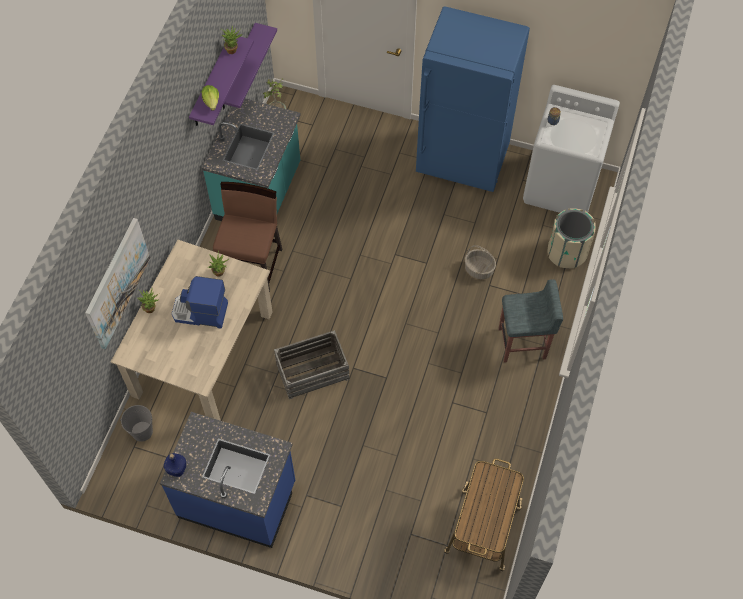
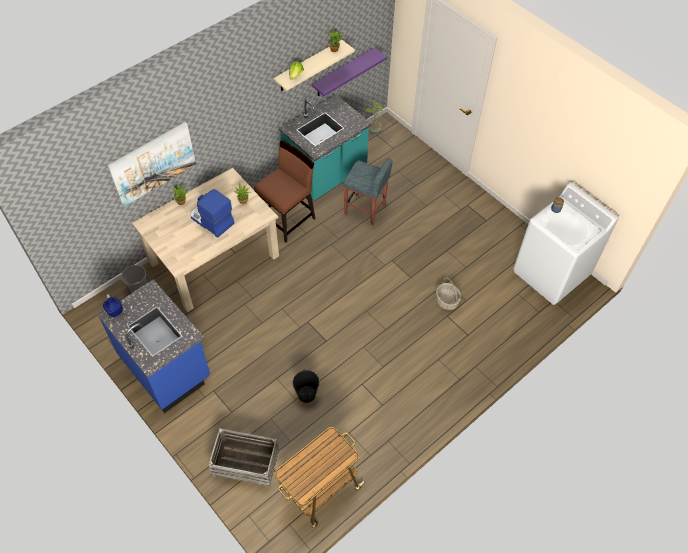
camera: 30 degrees right, 5 degrees down
purple shelf [189,37,254,126] -> beige shelf [274,40,355,91]
crate [274,330,349,399] -> crate moved to [209,428,279,487]
blue fridge [416,6,530,192] -> none
grey stool [498,279,563,363] -> grey stool moved to [343,158,393,226]
beige trash can [548,208,596,268] -> none
none -> black bucket [293,370,319,403]

